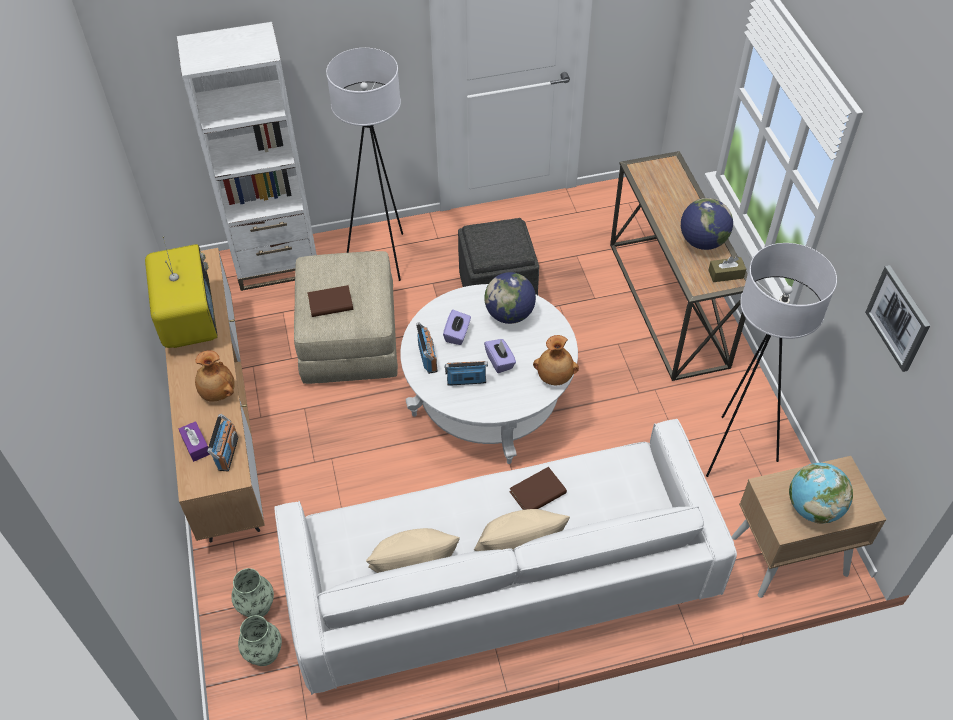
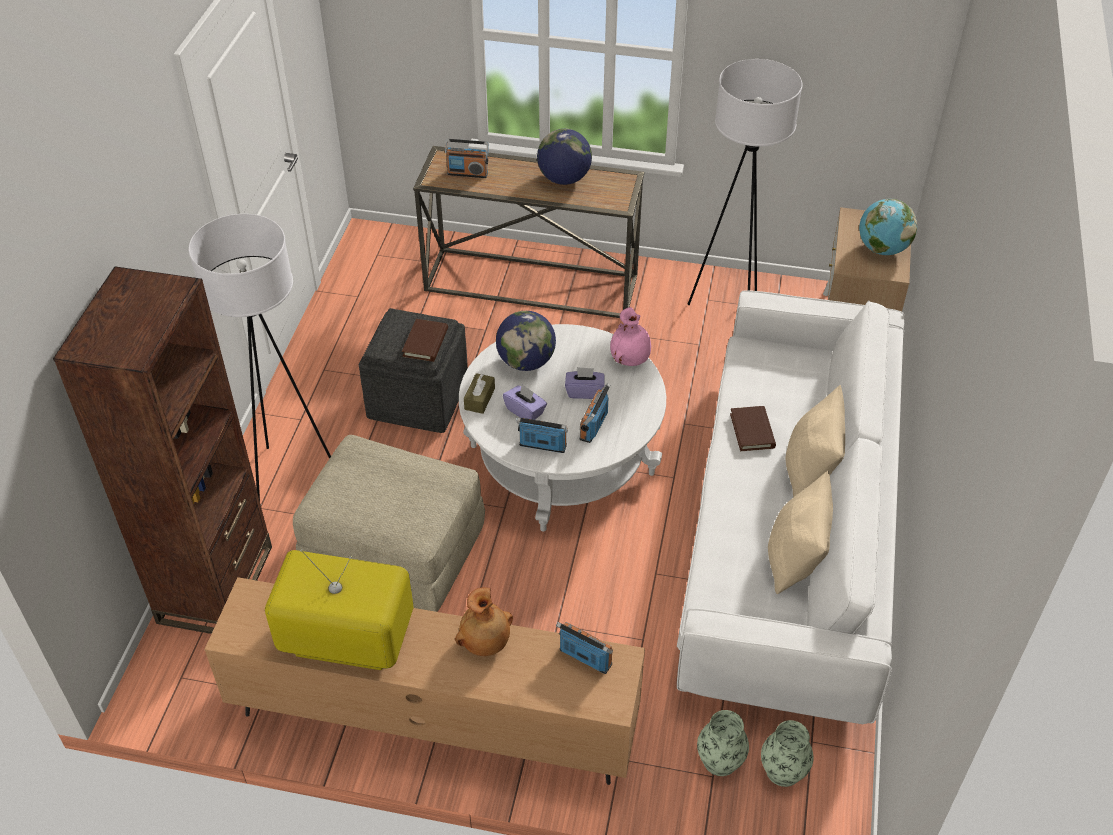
camera: 65 degrees left, 5 degrees down
white bookcase [177,22,317,291] -> brown bookcase [53,267,272,634]
purple tissue box [179,421,210,462] -> none
brown book [307,285,353,317] -> brown book moved to [402,319,448,362]
brown vase [533,335,579,385] -> pink vase [610,307,651,366]
brown tissue box [708,256,746,282] -> brown tissue box moved to [464,373,495,414]
picture [865,265,931,372] -> none
none -> radio [445,139,489,178]

